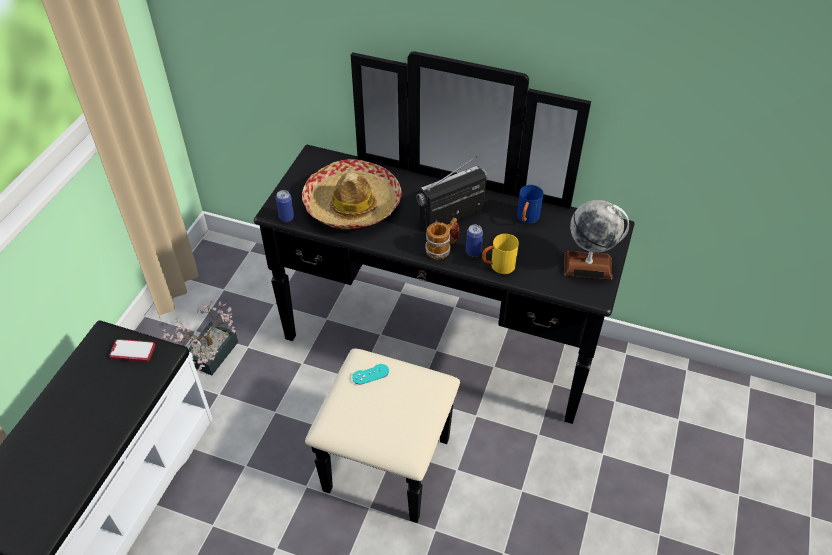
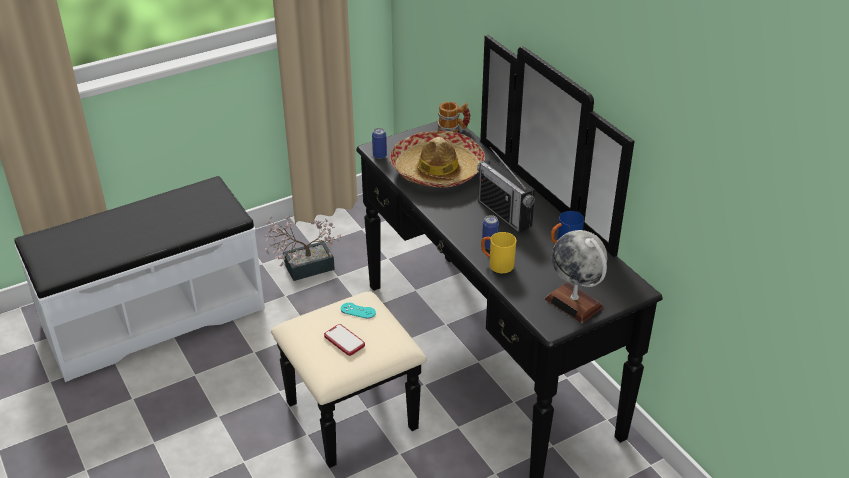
camera: 40 degrees right, 10 degrees down
phone [109,339,156,362] -> phone moved to [324,324,365,356]
radio [416,156,488,230] -> radio turned 135 degrees counterclockwise [477,147,535,233]
mug [425,218,459,259] -> mug moved to [437,102,471,133]

